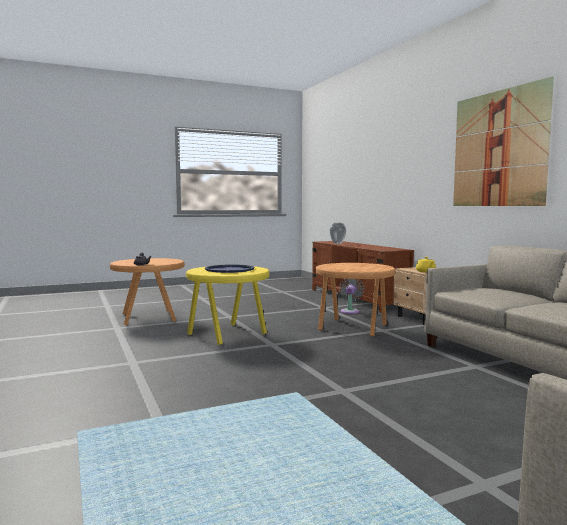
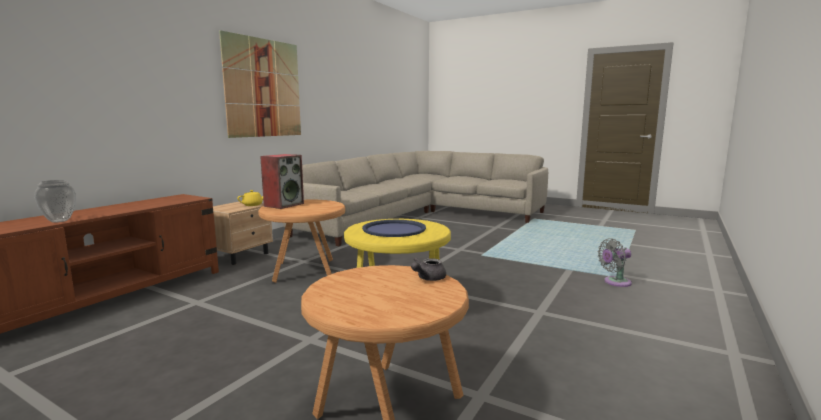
camera: 125 degrees left, 5 degrees up
grey fan [339,279,364,314] -> grey fan moved to [598,238,632,287]
none -> speaker [260,154,304,209]

